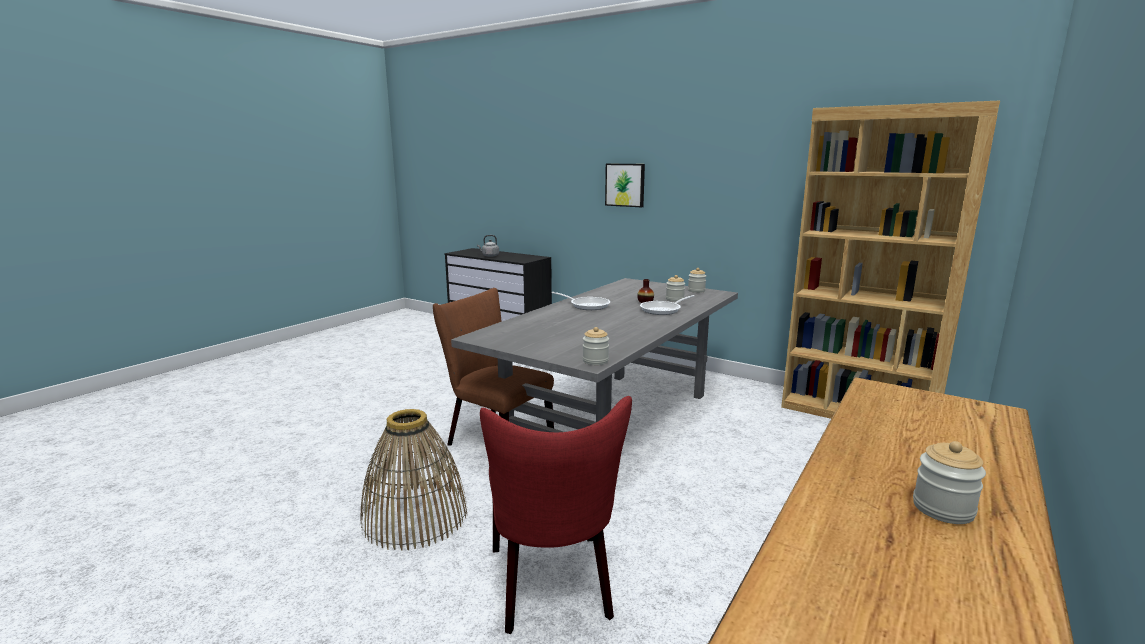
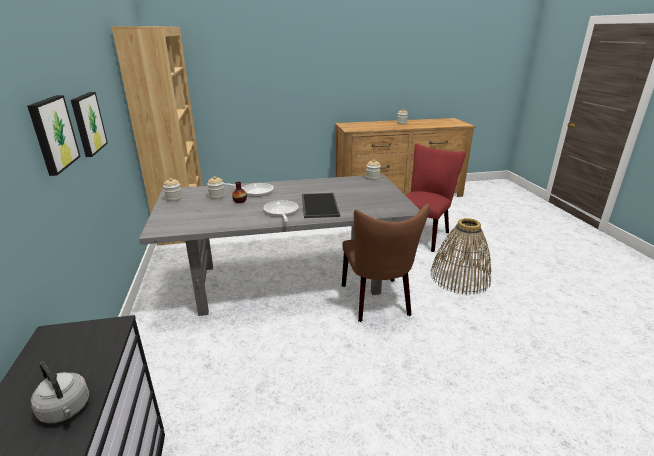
camera: 135 degrees left, 10 degrees up
none -> picture [71,92,108,157]
none -> tray [302,193,340,218]

